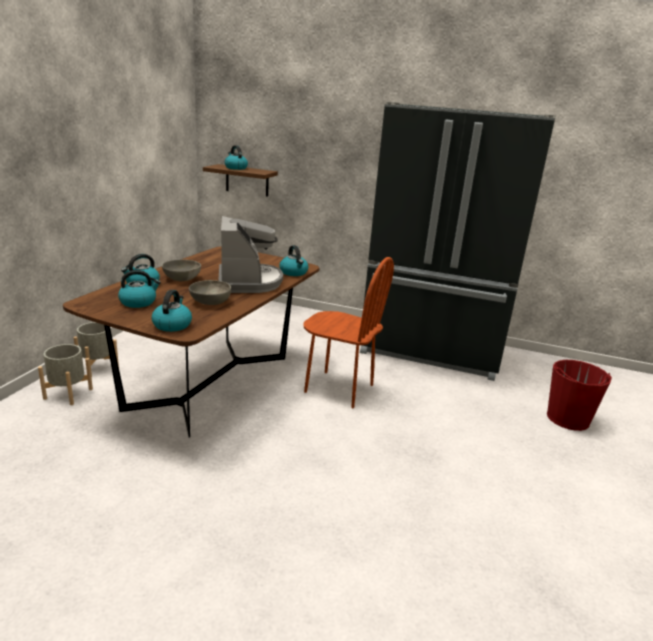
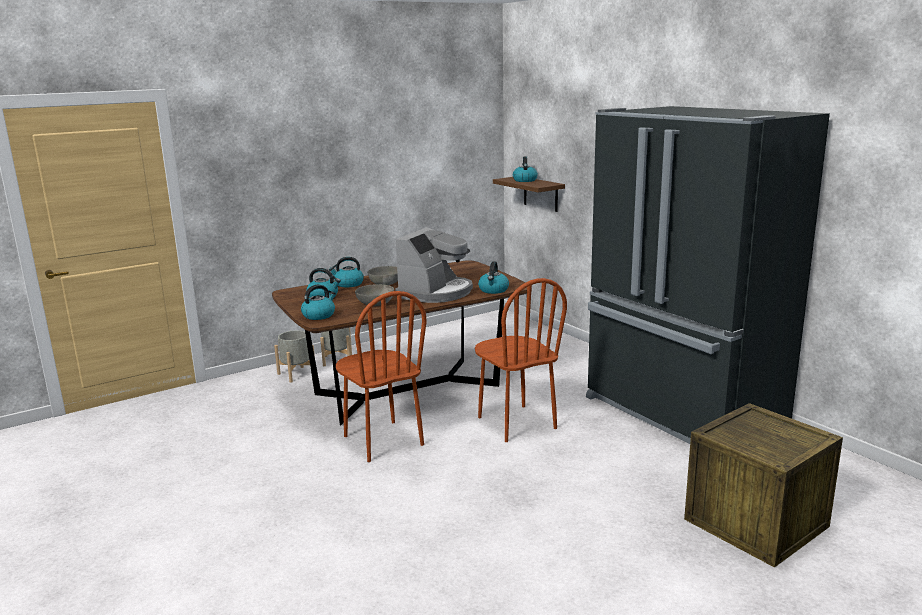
camera: 40 degrees right, 5 degrees down
red bucket [547,360,612,431] -> crate [684,403,843,568]
none -> brown chair [336,291,427,462]

